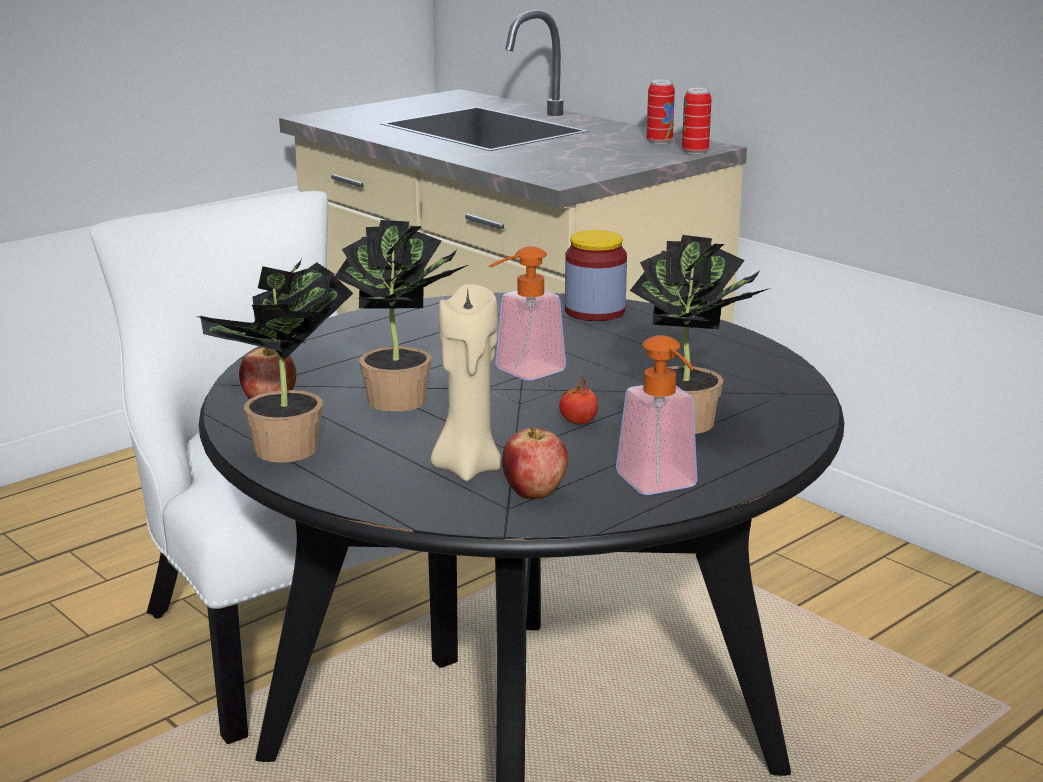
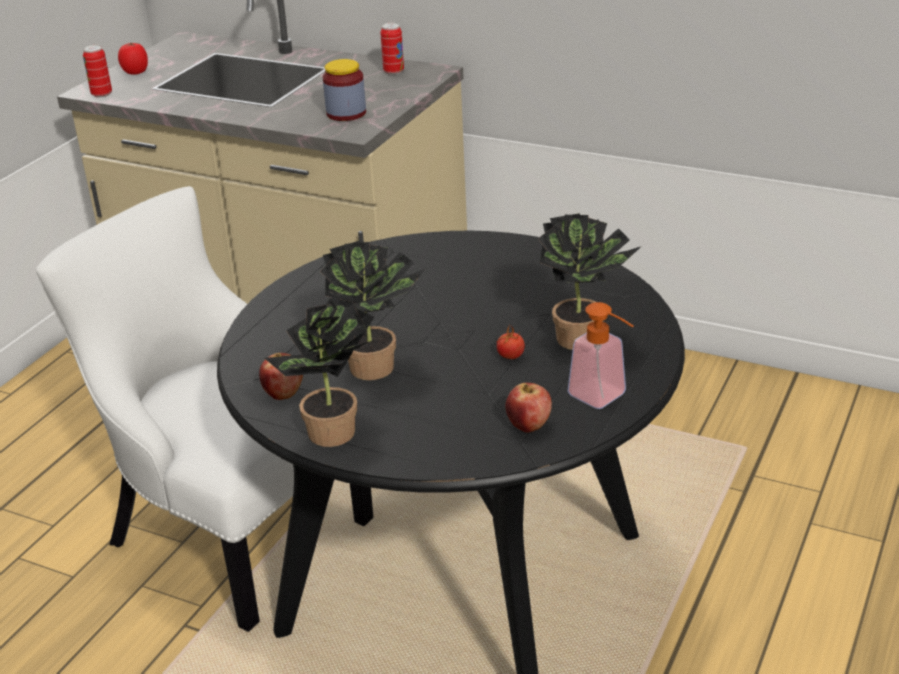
camera: 20 degrees left, 10 degrees up
beige candle [431,284,503,481] -> none
soap dispenser [489,246,566,381] -> none
jar [565,230,627,321] -> jar moved to [323,59,366,121]
can [682,88,712,154] -> can moved to [83,45,112,98]
none -> tomato [118,43,148,75]

